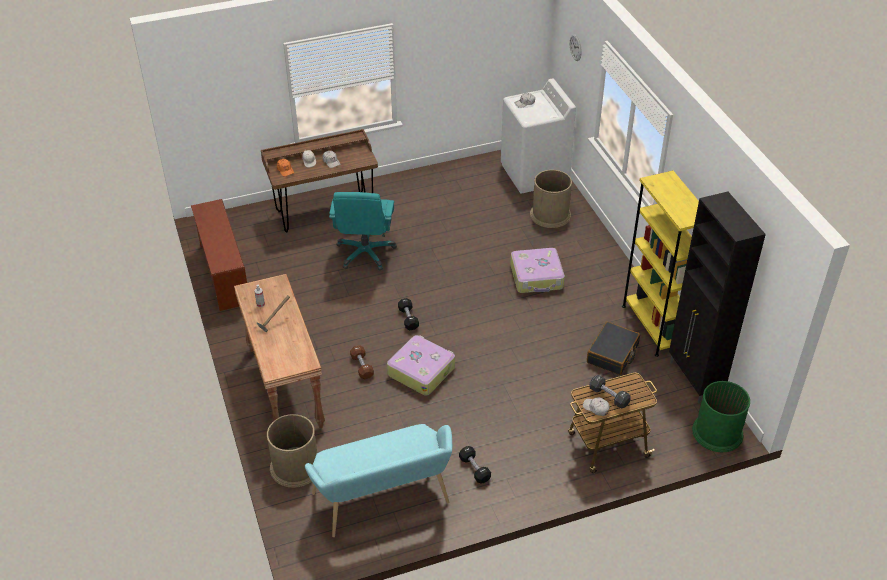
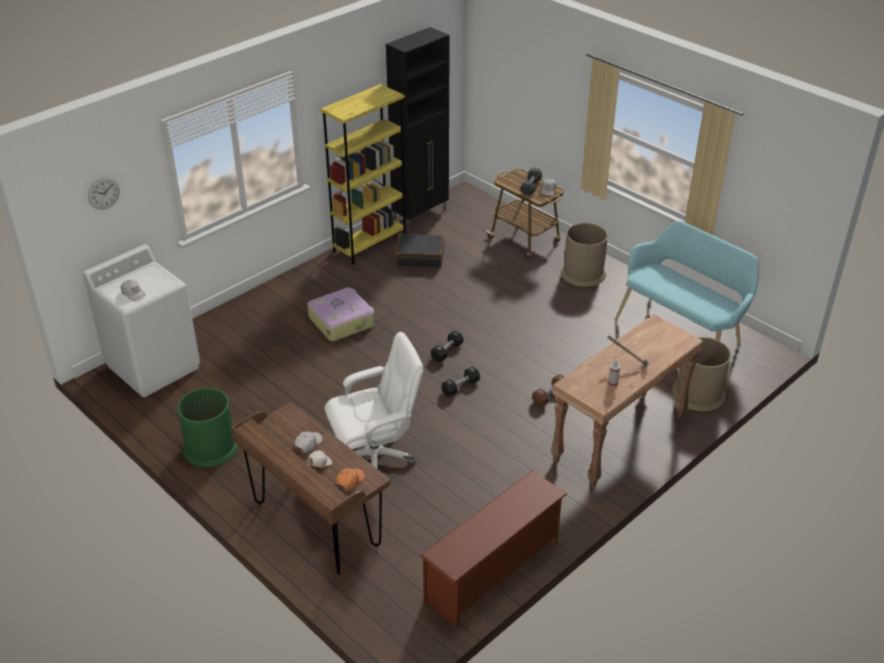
camera: 115 degrees left, 5 degrees down
turquoise office chair [329,192,397,271] -> white office chair [325,332,423,469]
suitcase [387,335,455,396] -> none
black dumbbell [459,446,491,484] -> black dumbbell moved to [431,331,463,362]
brown trash can [530,170,572,228] -> brown trash can moved to [560,223,608,287]
green trash can [692,381,750,452] -> green trash can moved to [177,388,239,467]

